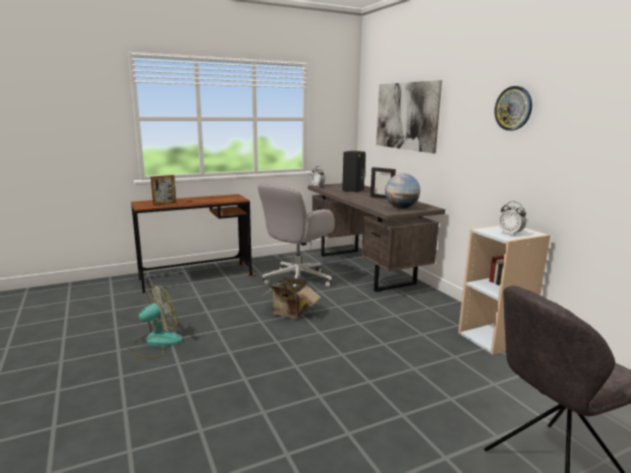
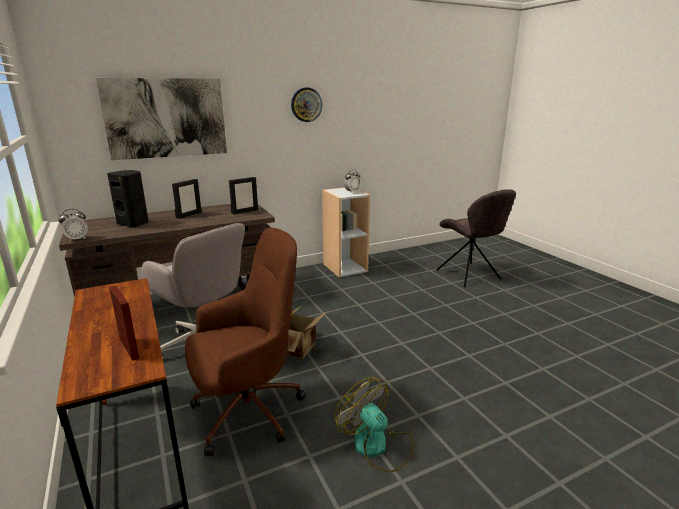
camera: 90 degrees left, 5 degrees up
globe [385,173,420,209] -> picture frame [229,177,258,215]
none -> brown office chair [185,228,306,457]

